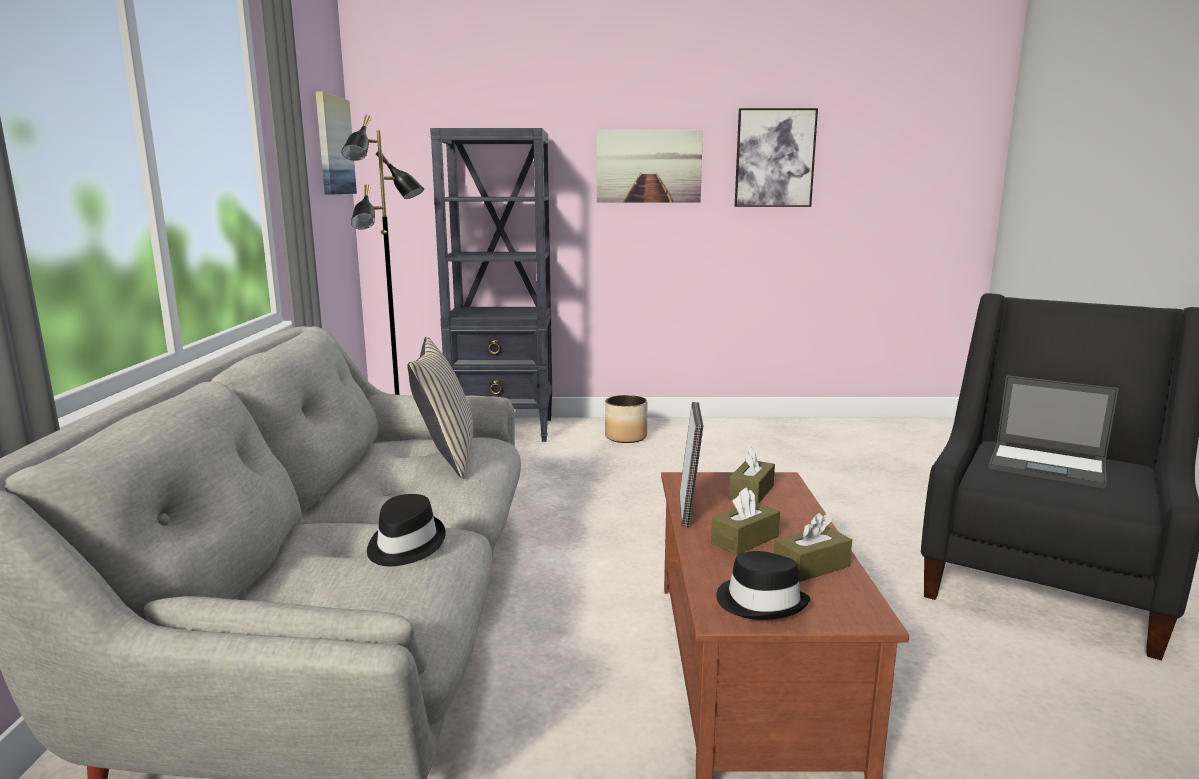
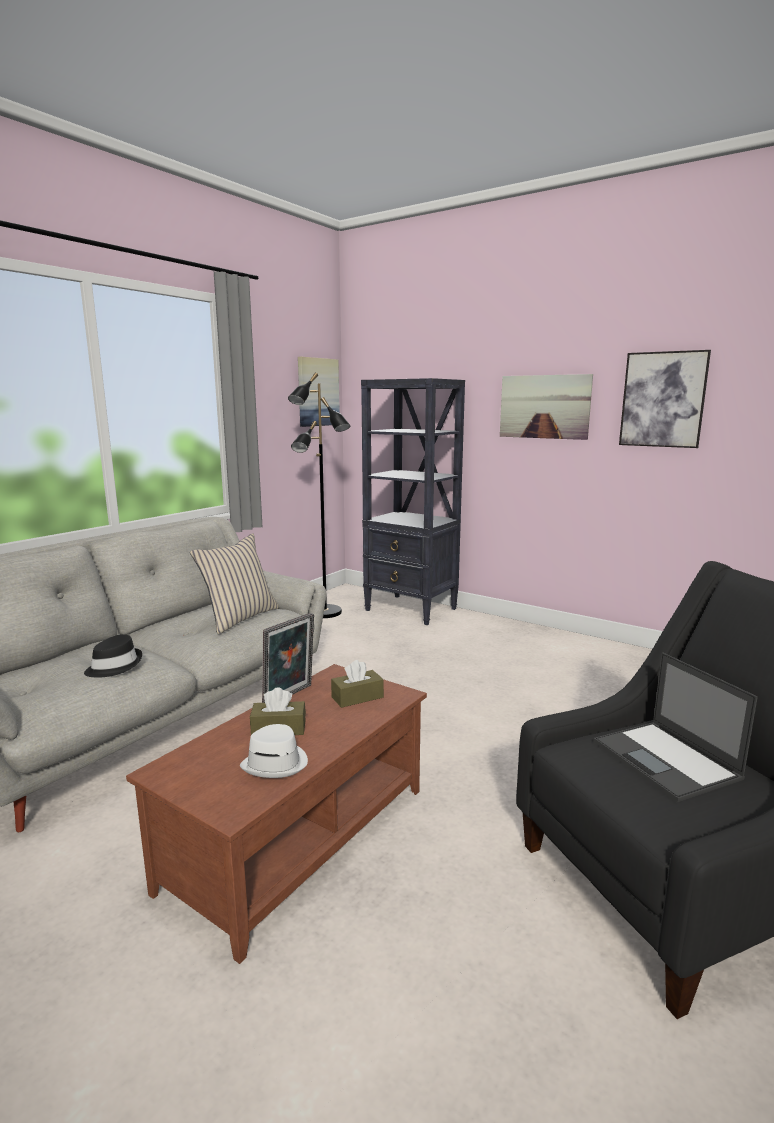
camera: 35 degrees right, 0 degrees up
planter [605,395,647,443] -> none
black hat [716,551,810,620] -> none
brown tissue box [774,513,852,582] -> white hat [240,724,308,778]

